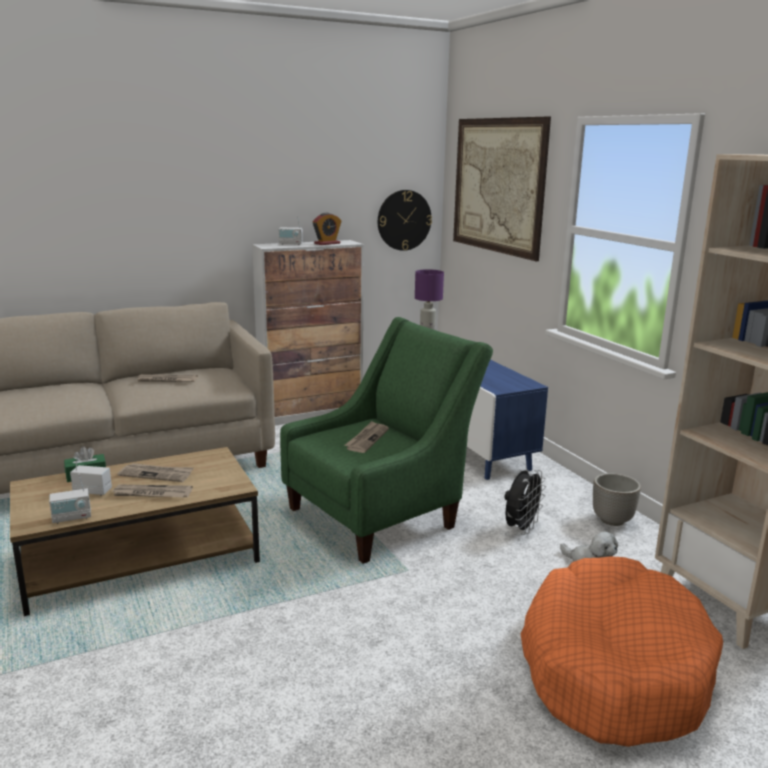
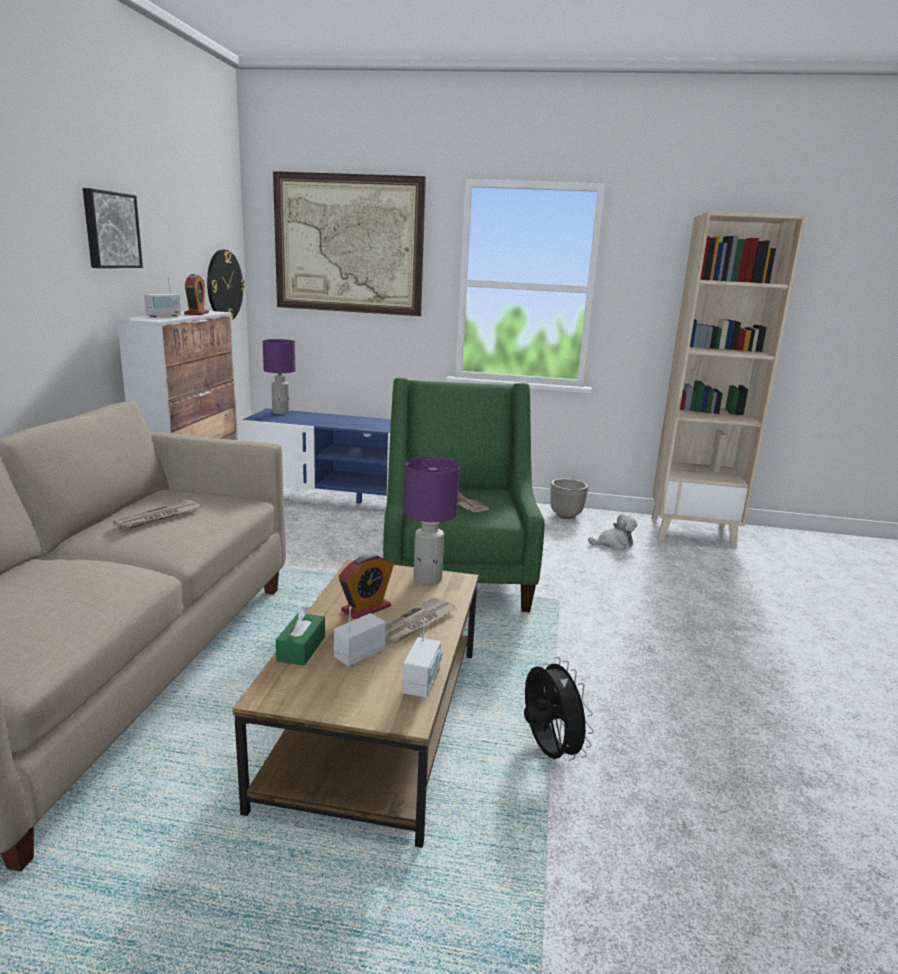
camera: 55 degrees left, 0 degrees up
newspaper [117,463,193,482] -> alarm clock [339,554,394,619]
black fan [505,470,546,535] -> black fan moved to [524,657,594,761]
orange dog bed [521,556,723,747] -> none
none -> picture [83,188,143,268]
none -> purple table lamp [404,457,460,585]

